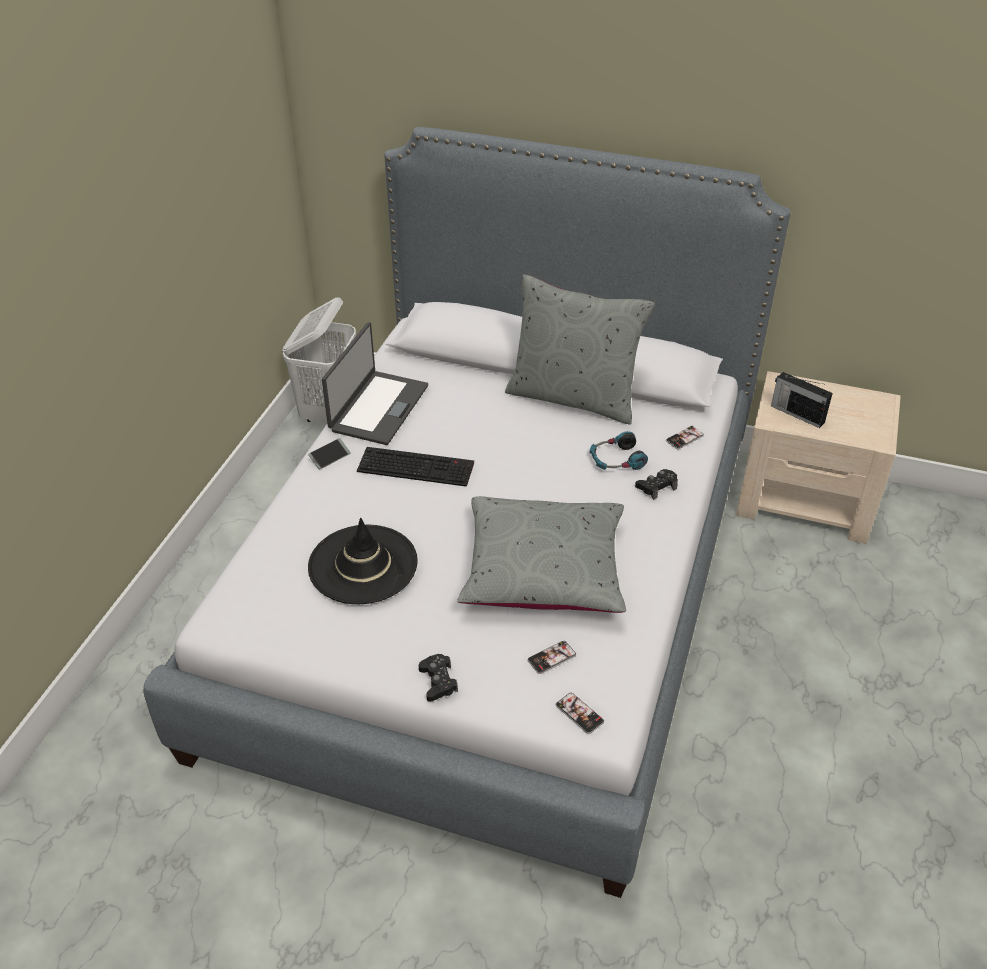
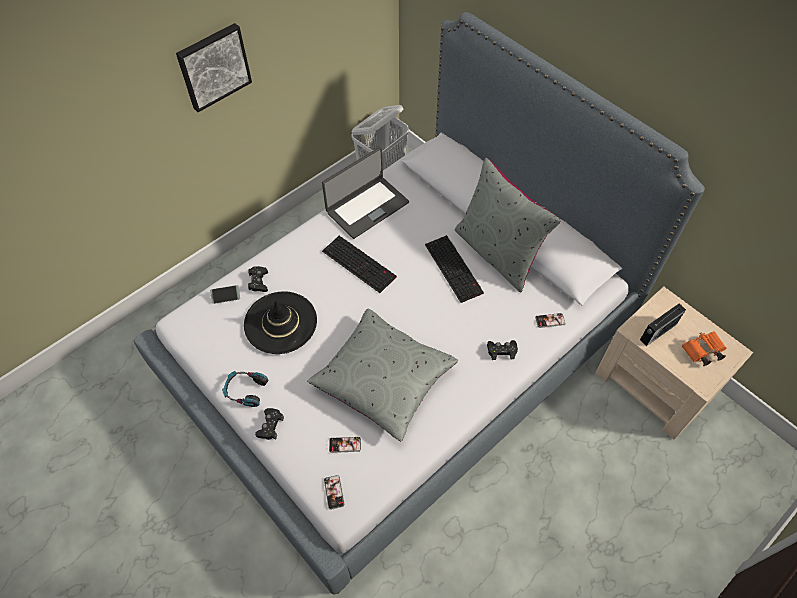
camera: 30 degrees right, 15 degrees up
phone [308,438,351,469] -> phone moved to [210,285,240,304]
headphones [590,431,648,470] -> headphones moved to [222,371,269,407]
radio [771,372,833,428] -> radio turned 105 degrees counterclockwise [640,304,686,346]
none -> picture [176,23,252,112]
none -> black game controller [248,266,268,292]
none -> keyboard [425,235,484,303]
none -> orange binoculars [682,331,726,366]

